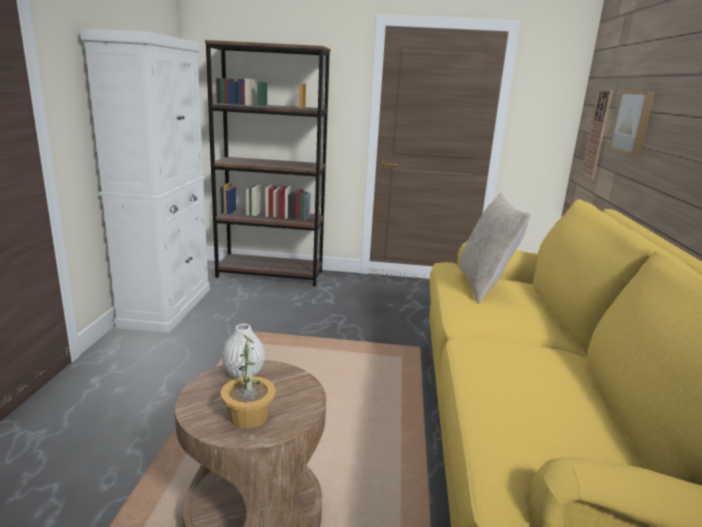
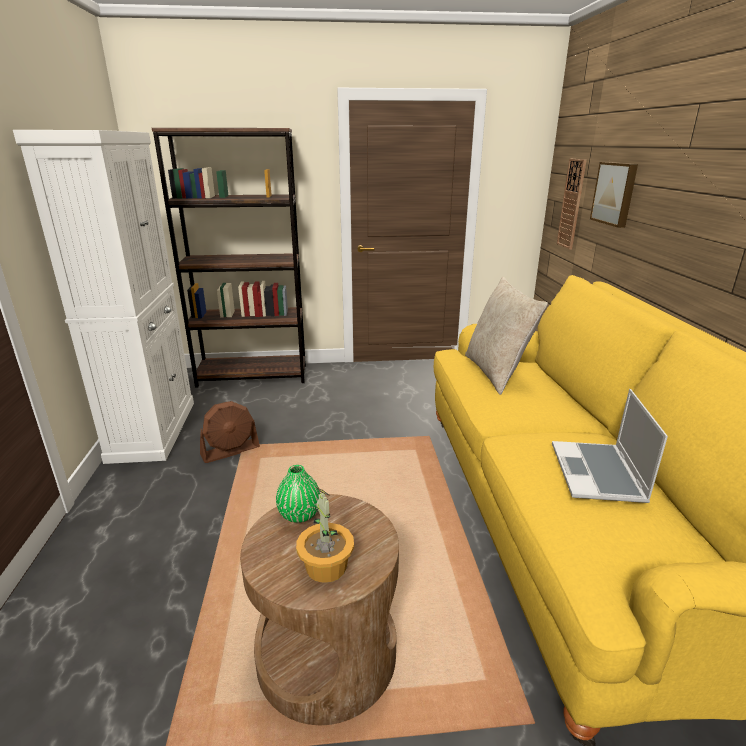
camera: 10 degrees left, 5 degrees up
white vase [222,324,265,378] -> green vase [276,465,321,523]
none -> brown fan [200,401,260,463]
none -> laptop [552,389,668,503]

